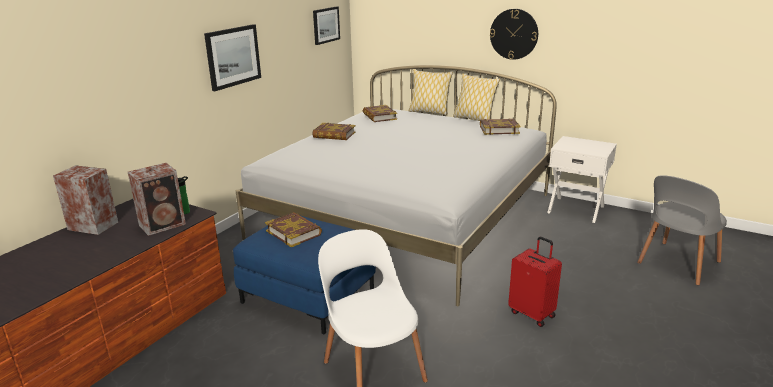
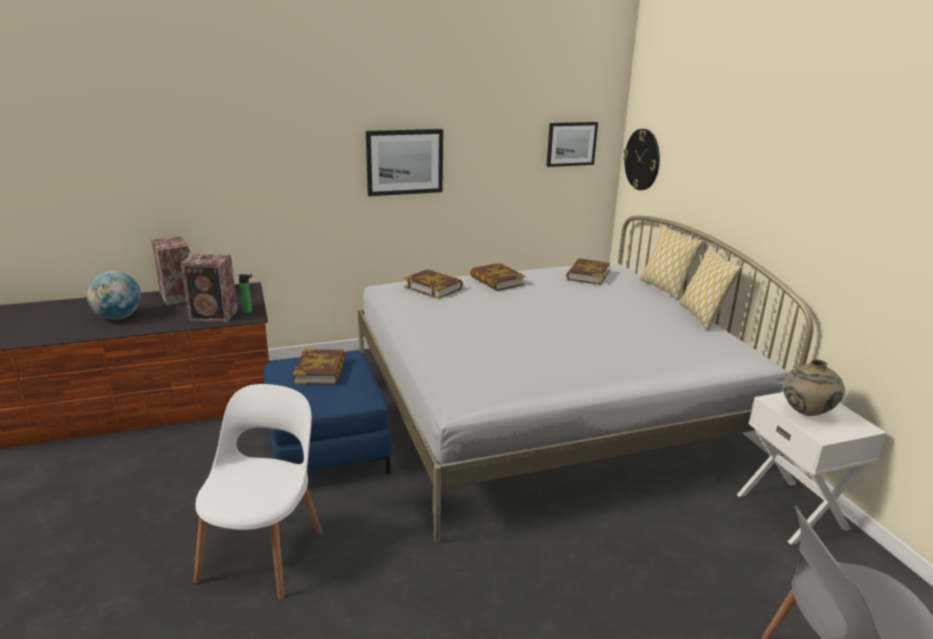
camera: 40 degrees right, 0 degrees up
book [480,118,521,135] -> book moved to [404,269,463,299]
wall clock [490,9,538,60] -> wall clock moved to [623,129,660,190]
red suitcase [508,237,562,327] -> none
none -> globe [87,271,141,320]
none -> beige vase [783,359,845,416]

